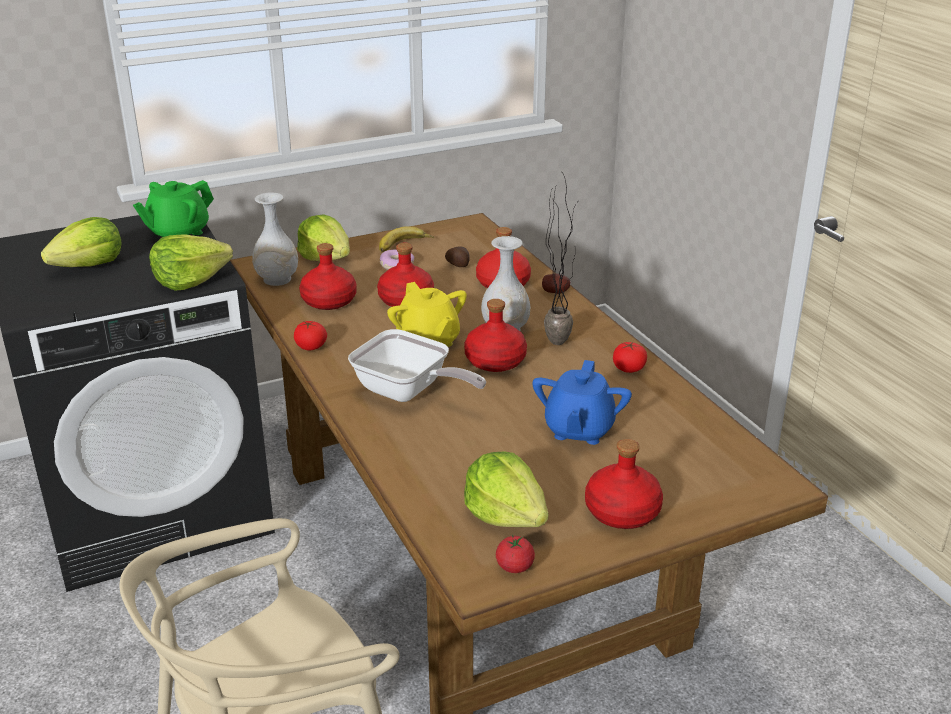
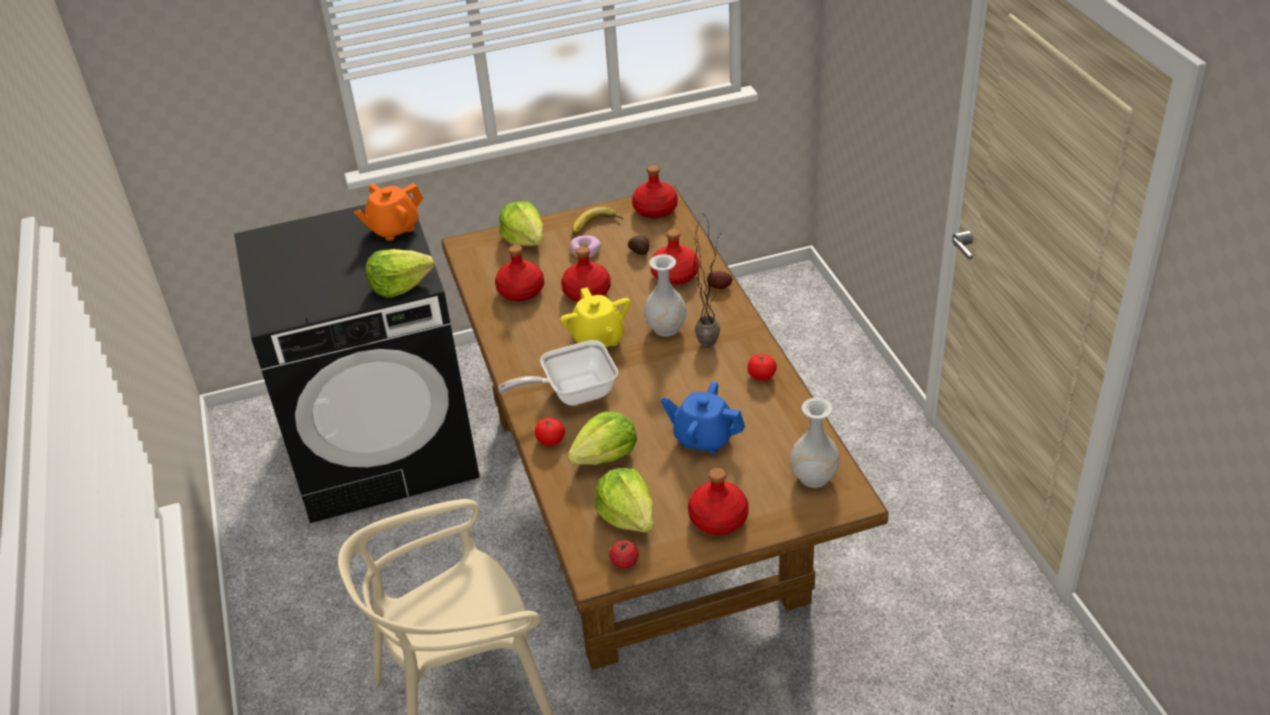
camera: 10 degrees right, 10 degrees up
lettuce [41,217,121,267] -> lettuce moved to [567,411,637,465]
green teapot [133,180,214,237] -> orange teapot [354,183,423,241]
white vase [252,192,298,286] -> white vase moved to [790,398,840,488]
tomato [294,321,327,351] -> tomato moved to [535,418,565,446]
frying pan [348,329,486,402] -> frying pan turned 120 degrees clockwise [498,340,618,405]
red bottle [464,299,527,372] -> red bottle moved to [632,165,678,218]
blue teapot [532,360,632,445] -> blue teapot turned 90 degrees clockwise [661,381,745,454]

